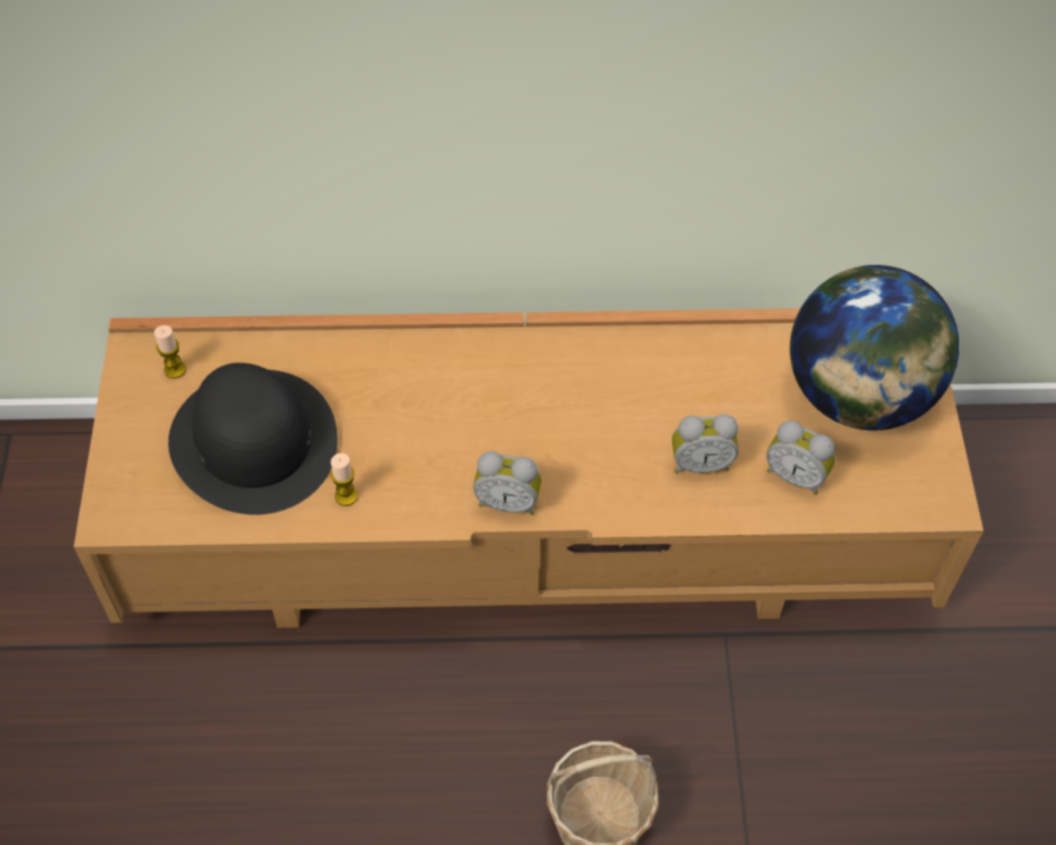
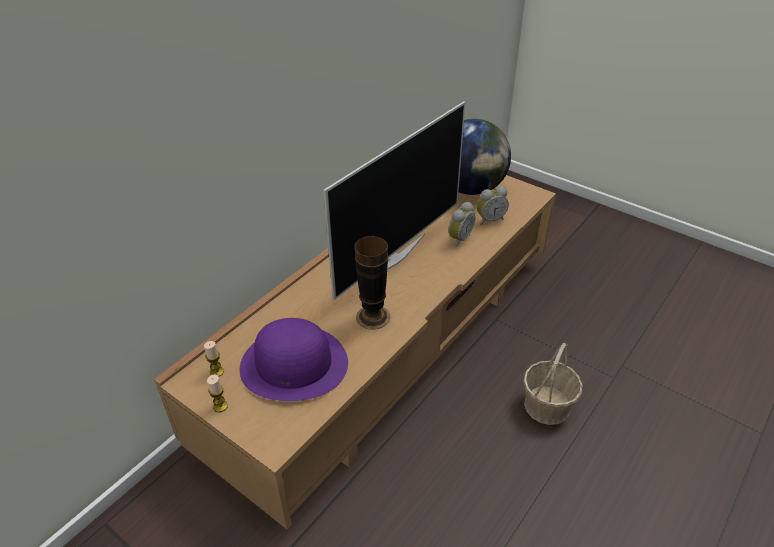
camera: 50 degrees left, 15 degrees down
black hat [168,363,338,515] -> purple hat [240,318,348,401]
candle [331,453,358,506] -> candle moved to [207,375,228,412]
alarm clock [473,451,541,515] -> none
none -> television [323,101,465,300]
none -> vase [355,236,390,330]

